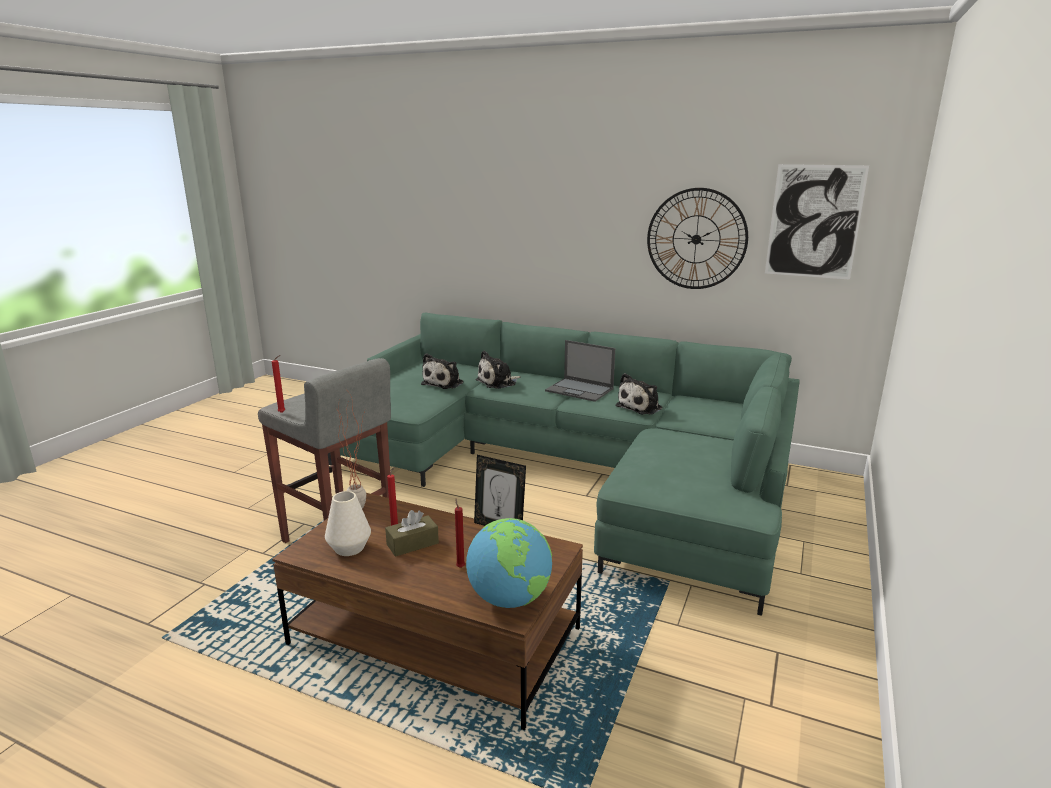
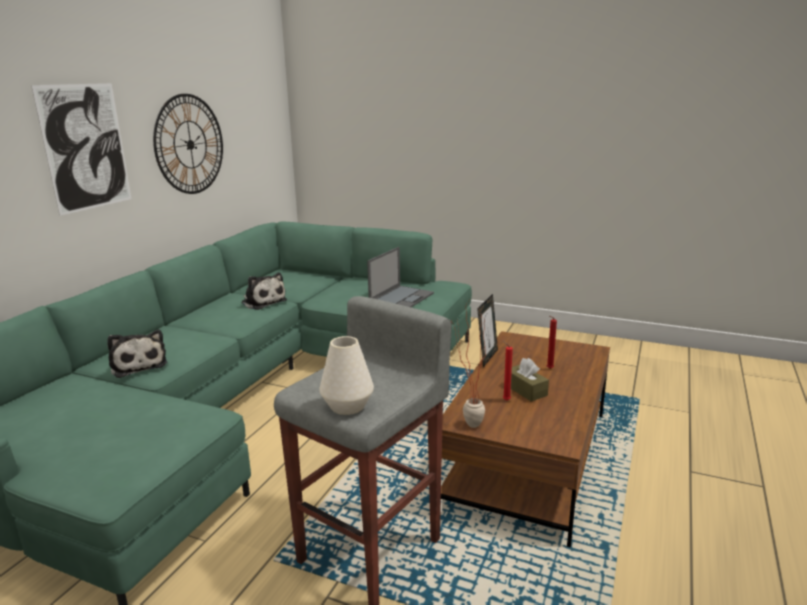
camera: 90 degrees left, 0 degrees up
red candle [272,355,286,413] -> none
white vase [325,491,371,556] -> white vase moved to [319,336,374,415]
plush toy [421,353,463,389] -> none
globe [466,518,552,608] -> none
laptop [545,340,615,402] -> laptop moved to [367,247,434,307]
picture [765,164,869,280] -> picture moved to [31,83,132,216]

